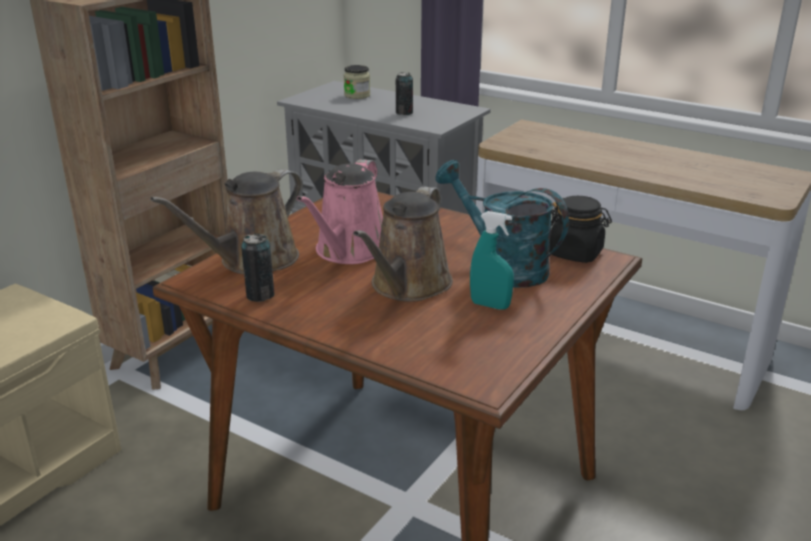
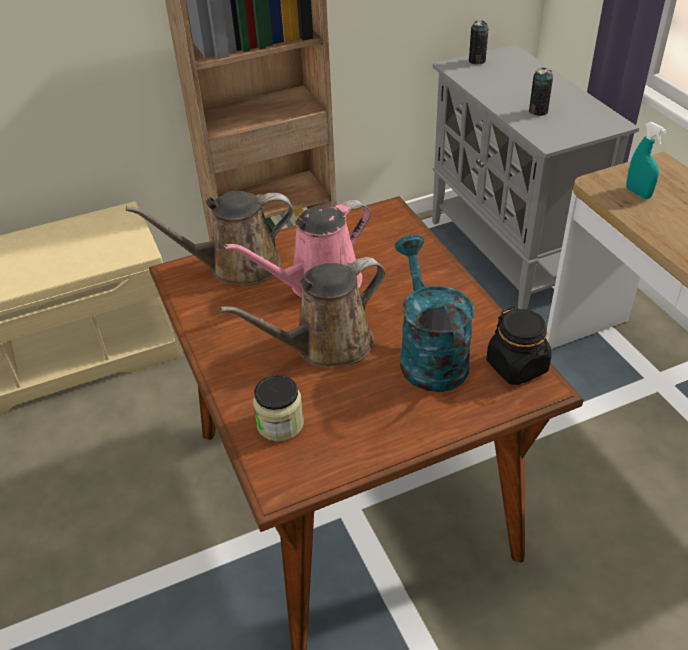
camera: 35 degrees right, 15 degrees up
can [241,233,274,302] -> can moved to [469,21,489,64]
jar [344,65,370,99] -> jar moved to [253,375,304,442]
turquoise spray bottle [470,211,514,310] -> turquoise spray bottle moved to [627,122,667,199]

